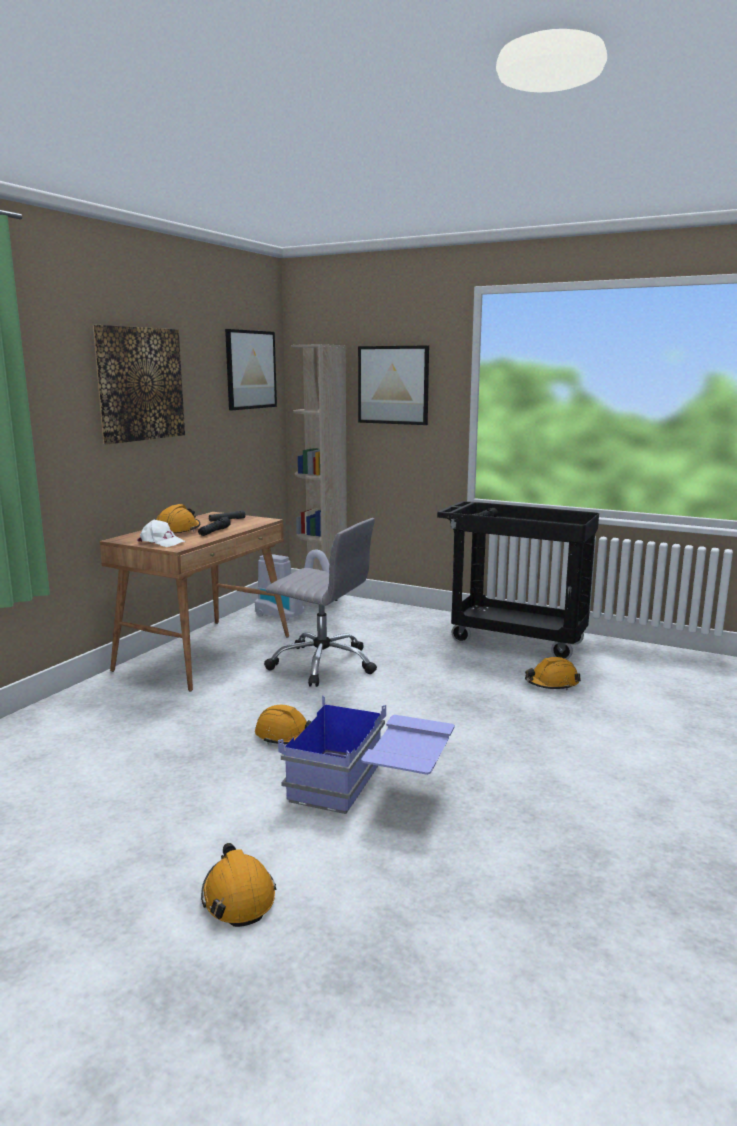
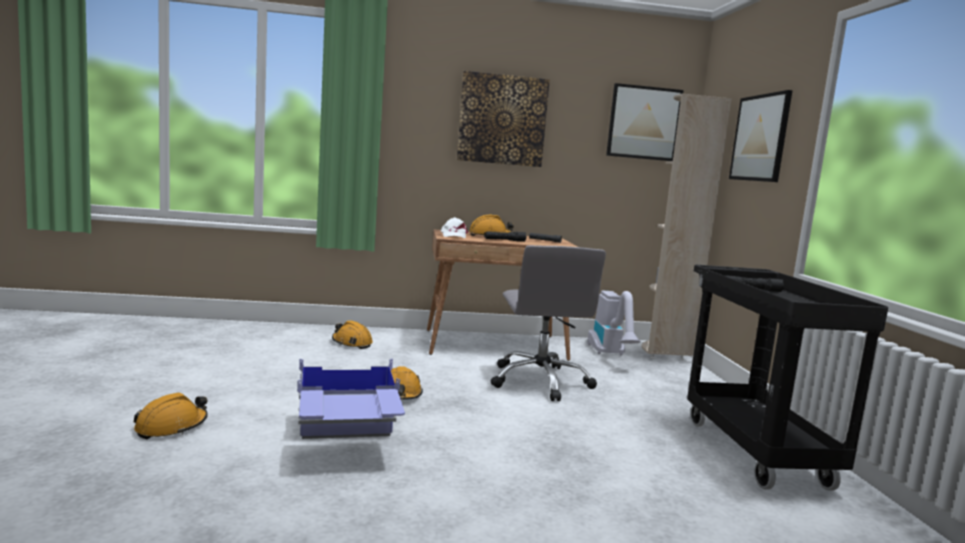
camera: 55 degrees right, 5 degrees down
orange hard hat [525,657,581,690] -> orange hard hat moved to [332,320,373,349]

